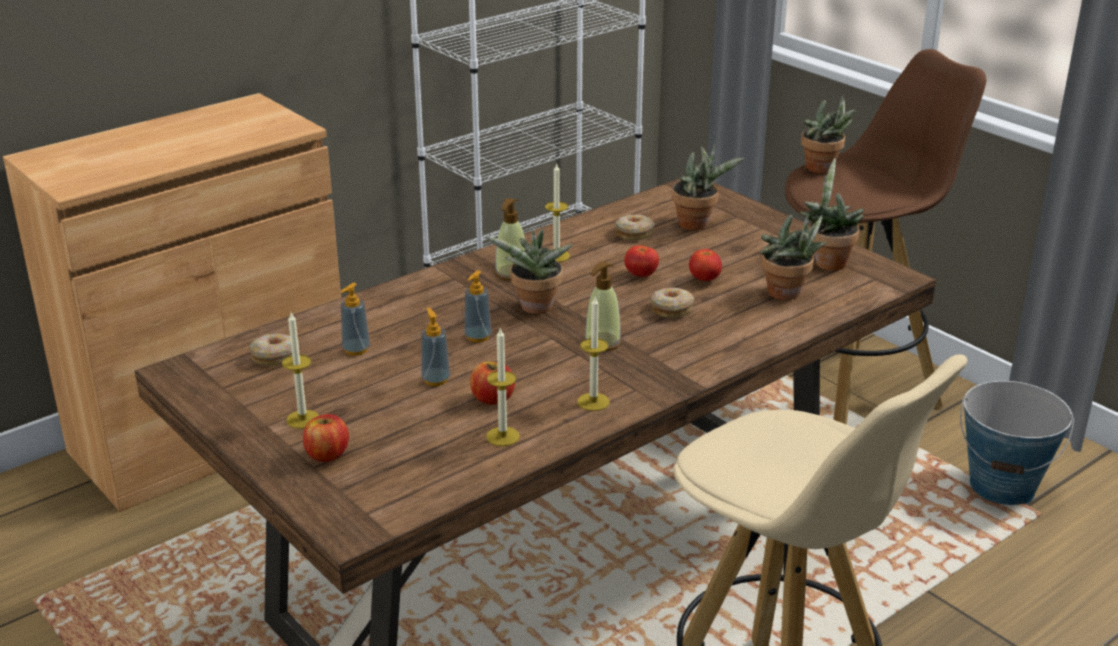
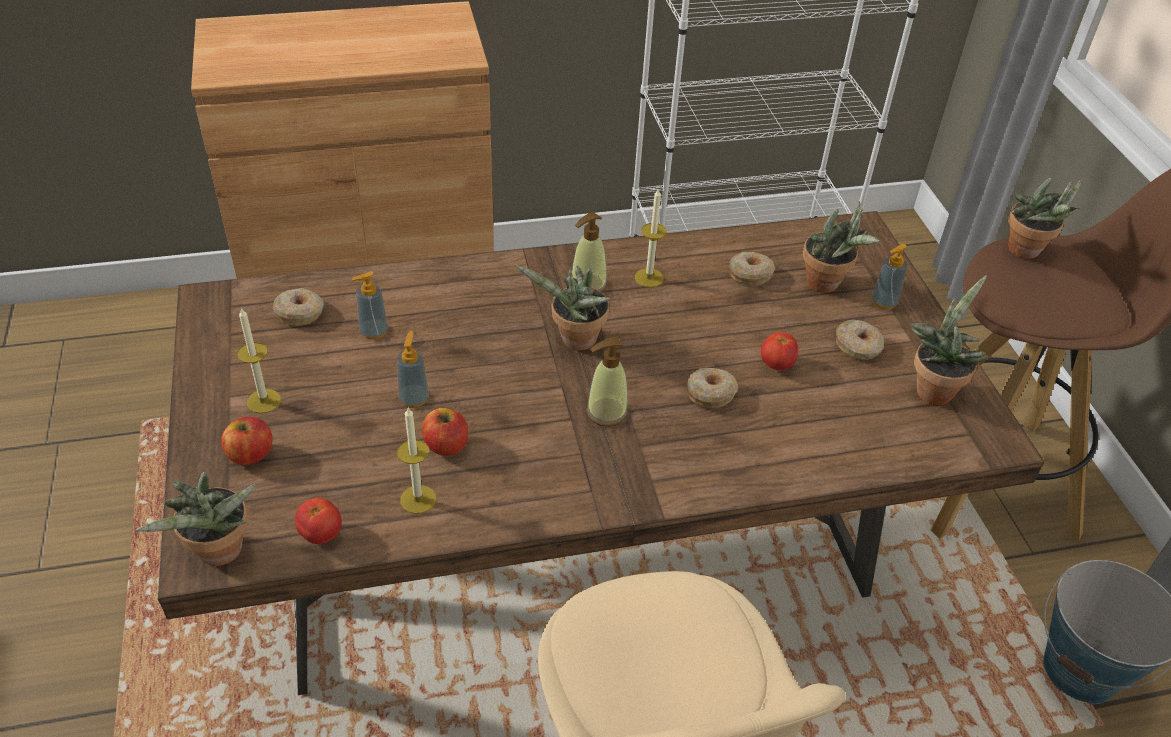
camera: 25 degrees right, 15 degrees up
soap dispenser [464,270,492,342] -> soap dispenser moved to [872,244,908,310]
candle [577,297,610,411] -> none
tomato [624,245,659,277] -> tomato moved to [295,498,342,544]
potted plant [760,212,827,300] -> potted plant moved to [136,472,256,566]
none -> donut [836,320,884,360]

